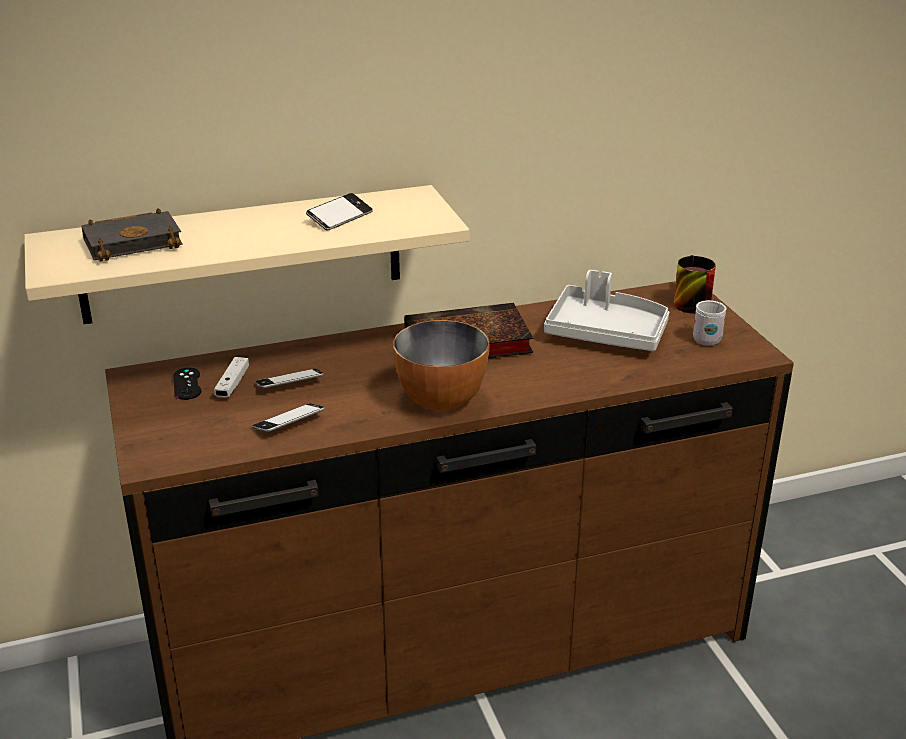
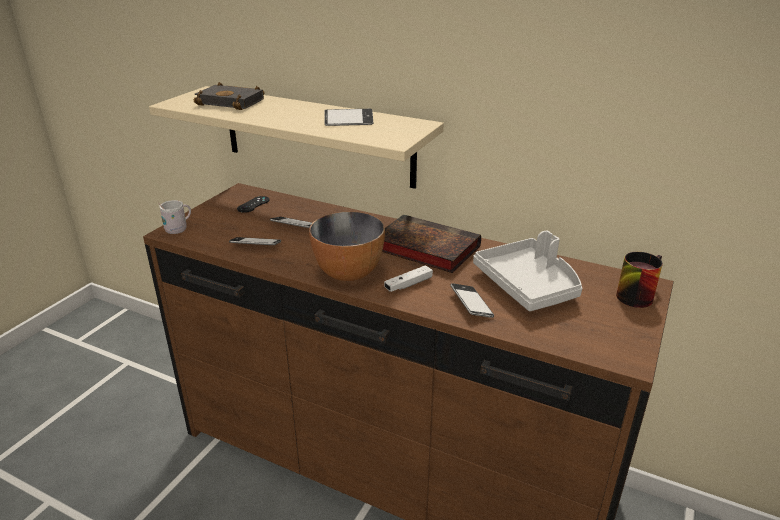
camera: 45 degrees right, 0 degrees up
white game controller [214,357,249,397] -> white game controller moved to [384,265,433,292]
white mug [693,300,726,345] -> white mug moved to [158,200,191,234]
none -> phone [450,283,494,318]

